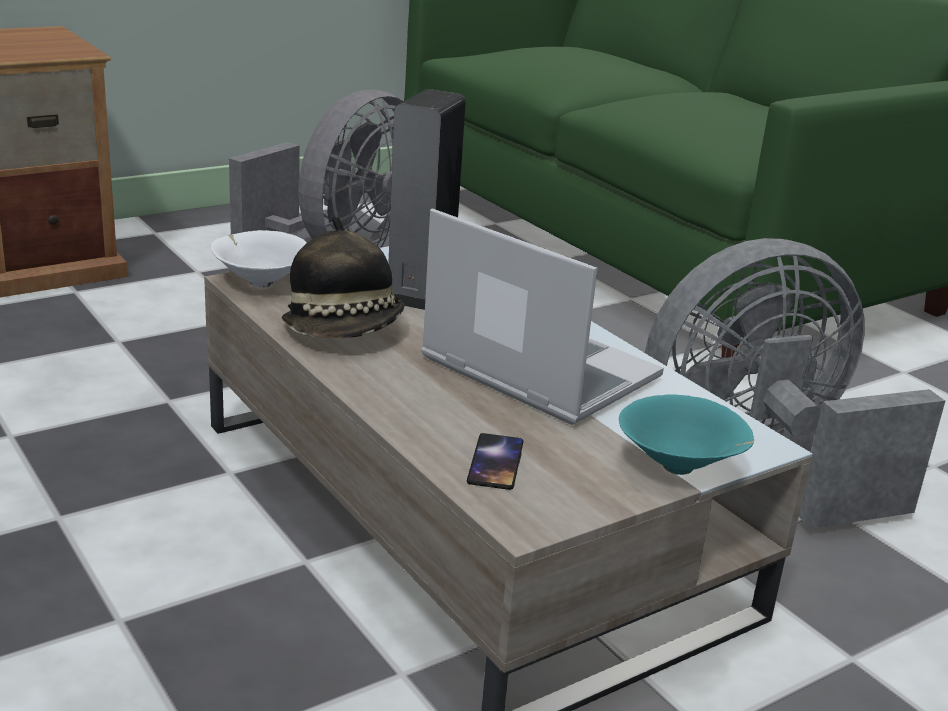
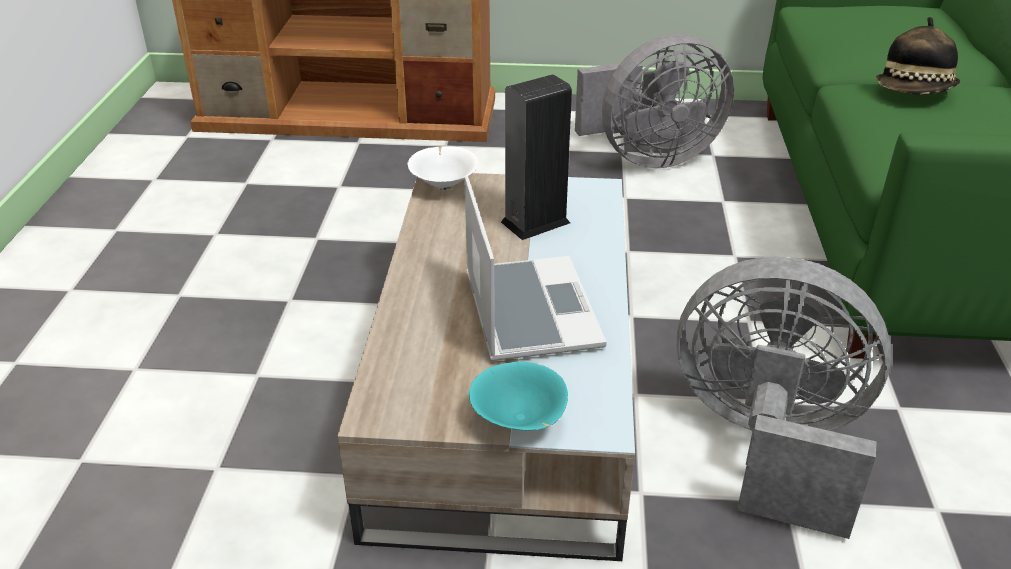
camera: 40 degrees right, 10 degrees up
hat [282,217,405,338] -> hat moved to [876,17,960,95]
phone [467,433,523,490] -> none

